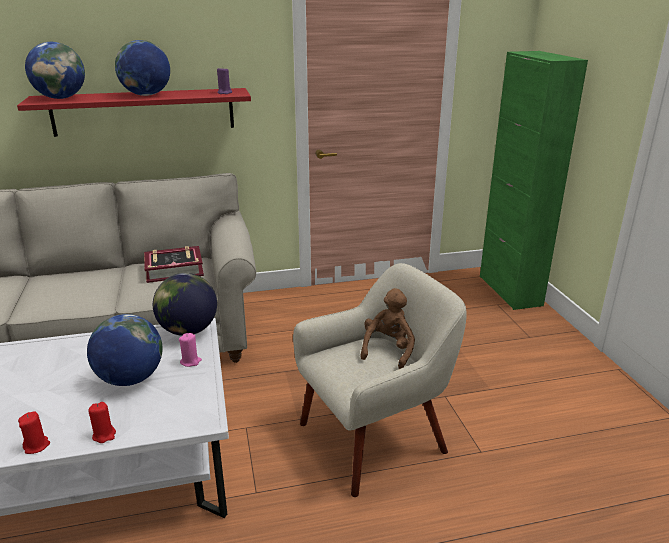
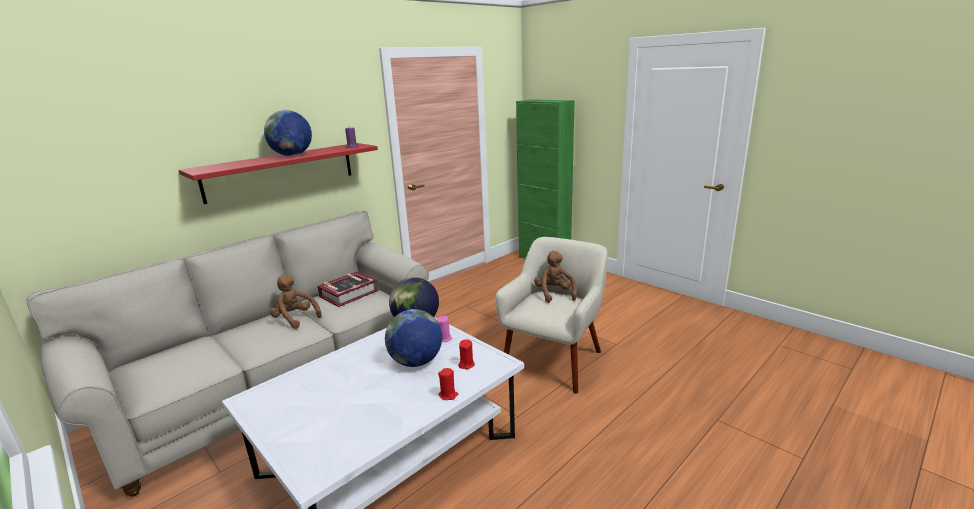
camera: 30 degrees left, 5 degrees down
red candle [18,412,50,454] -> red candle moved to [458,339,475,369]
globe [25,42,85,99] -> none
none -> brown plush toy [270,275,322,329]

